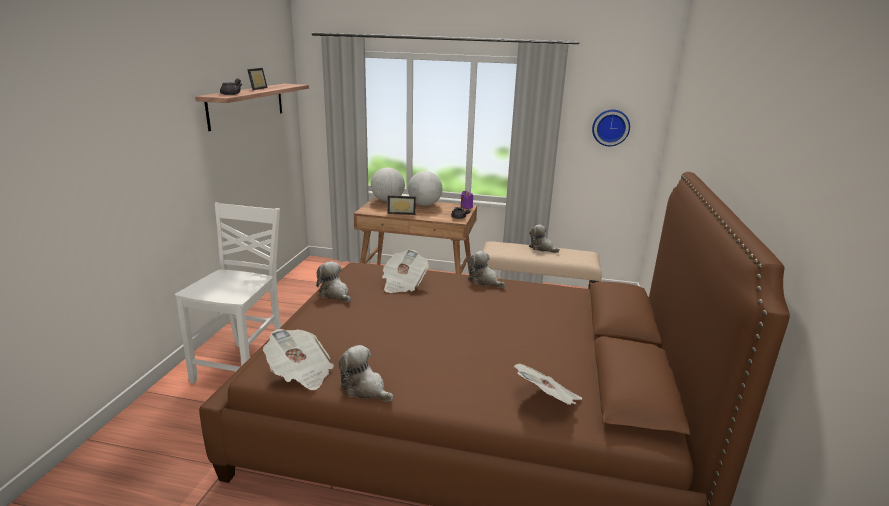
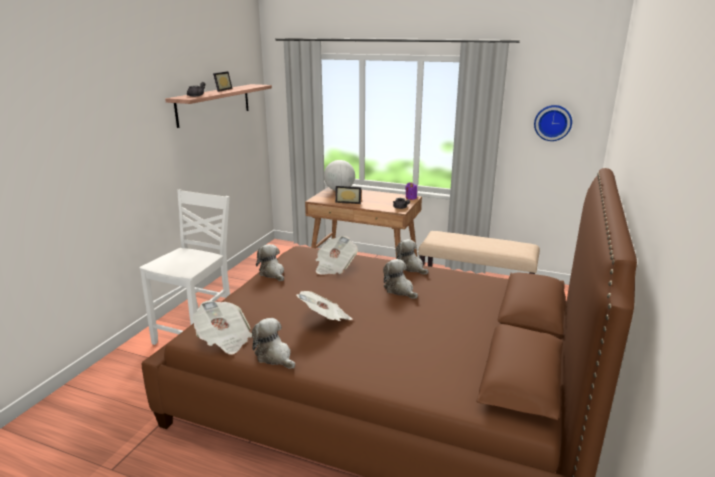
camera: 10 degrees right, 0 degrees up
globe [408,171,442,206] -> none
newspaper [514,364,583,405] -> newspaper moved to [296,291,353,321]
plush toy [529,224,560,253] -> plush toy moved to [383,259,418,299]

